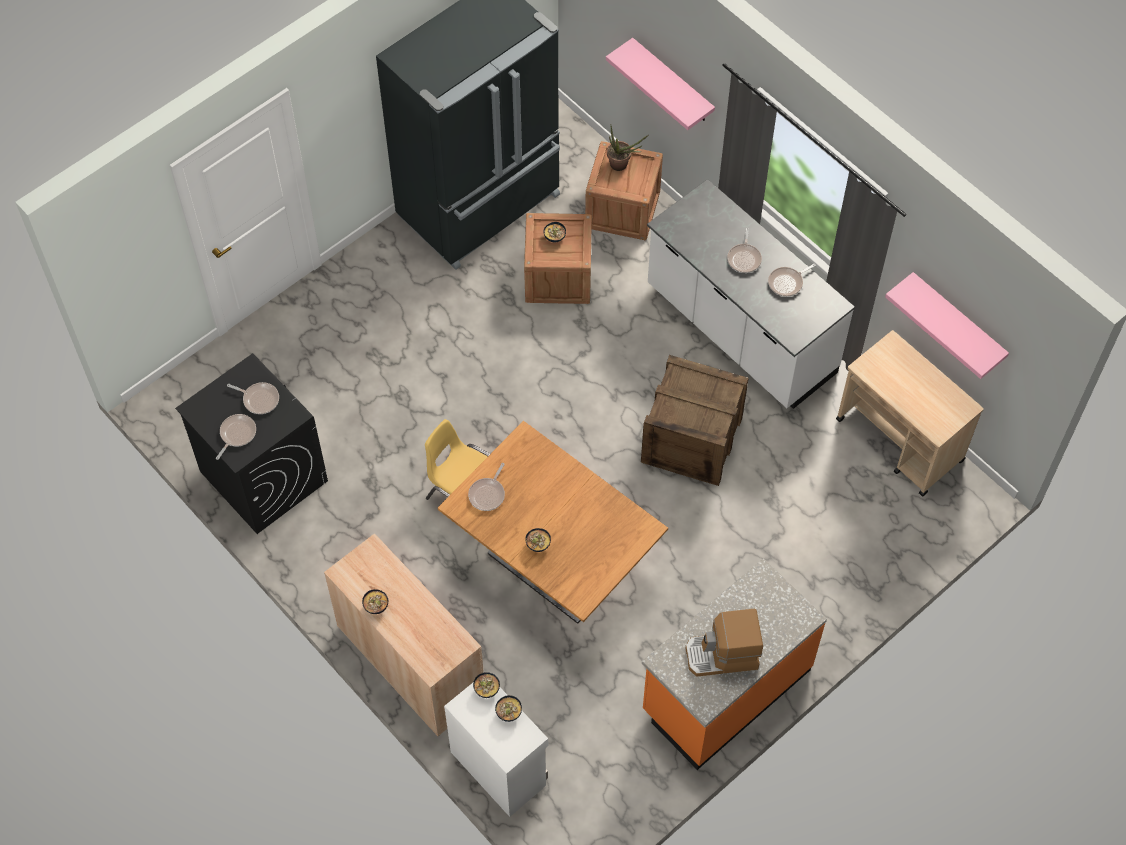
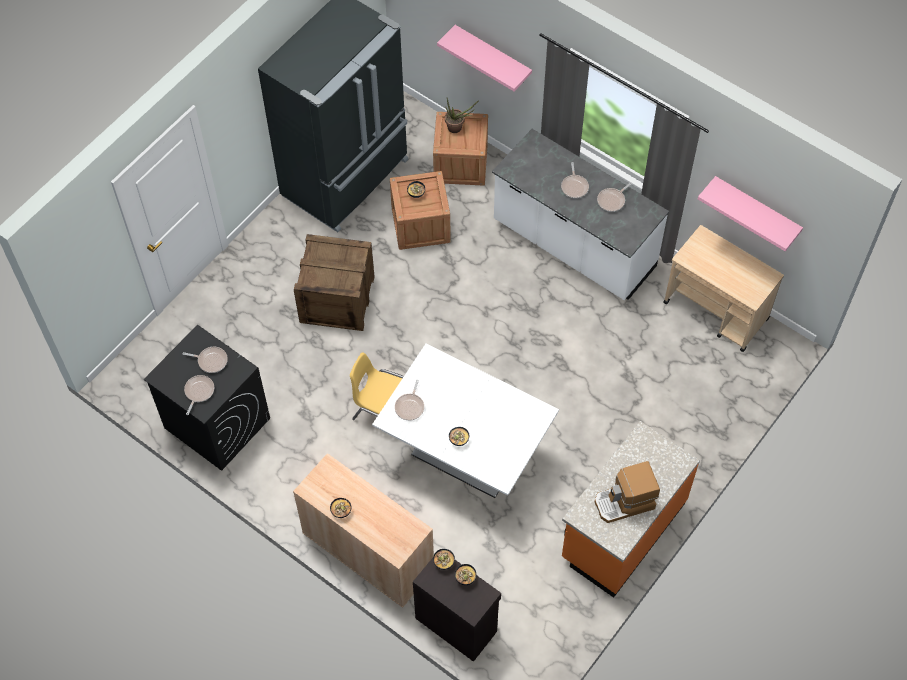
camera: 10 degrees left, 0 degrees up
brown dining table [438,421,668,624] -> white dining table [372,344,559,498]
white cabinet [444,683,548,817] -> black cabinet [413,558,501,662]
crate [641,355,748,486] -> crate moved to [294,234,374,331]

